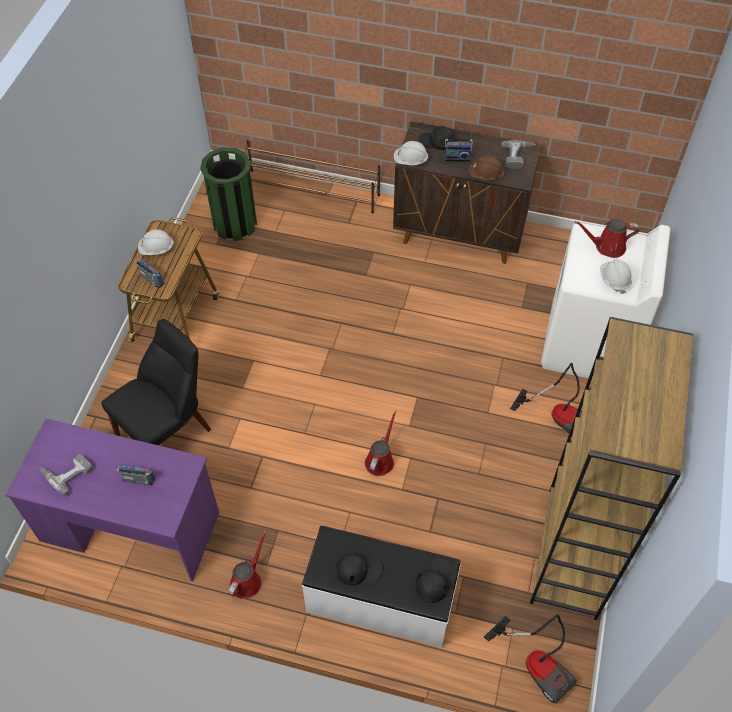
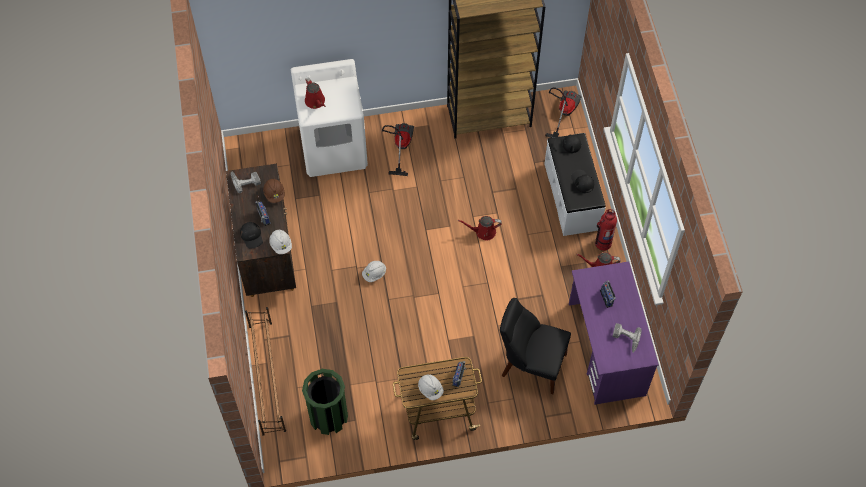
camera: 115 degrees left, 5 degrees up
white hard hat [600,258,632,294] -> white hard hat moved to [362,261,386,282]
none -> fire extinguisher [595,209,617,251]

